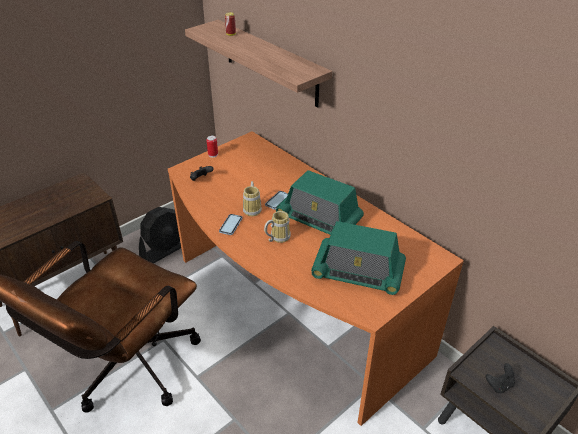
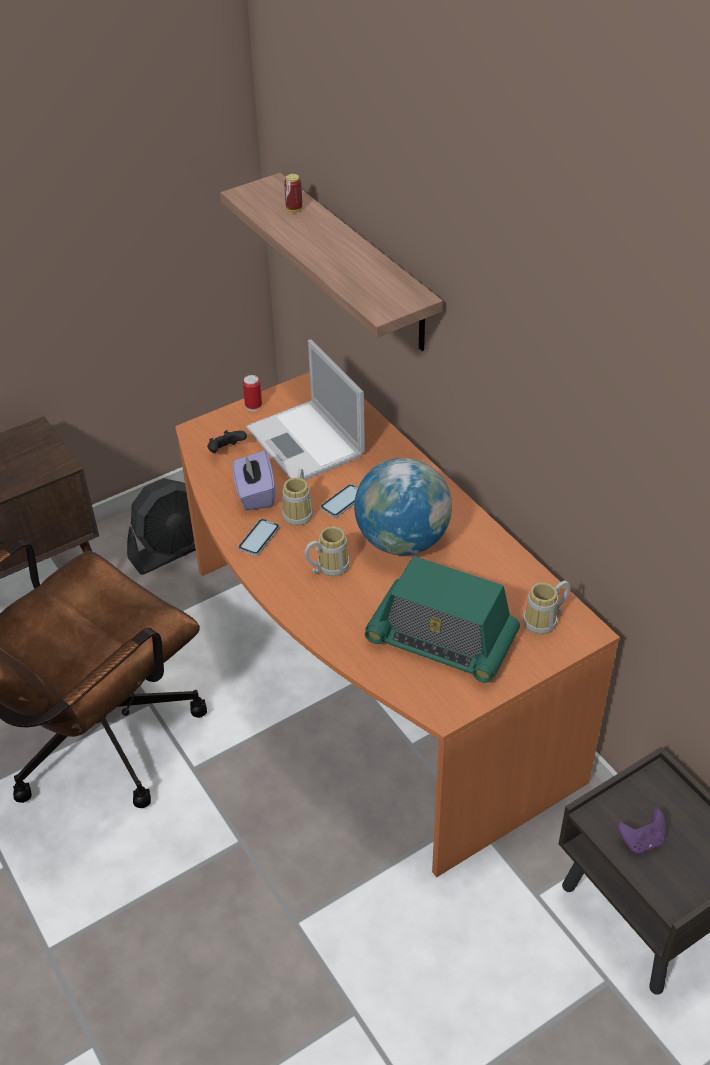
camera: 10 degrees right, 5 degrees up
radio [276,170,364,235] -> globe [354,458,452,555]
black game controller [486,363,515,393] -> purple game controller [617,809,666,854]
none -> purple tissue box [232,450,275,511]
none -> laptop [246,340,365,480]
none -> mug [523,581,571,635]

